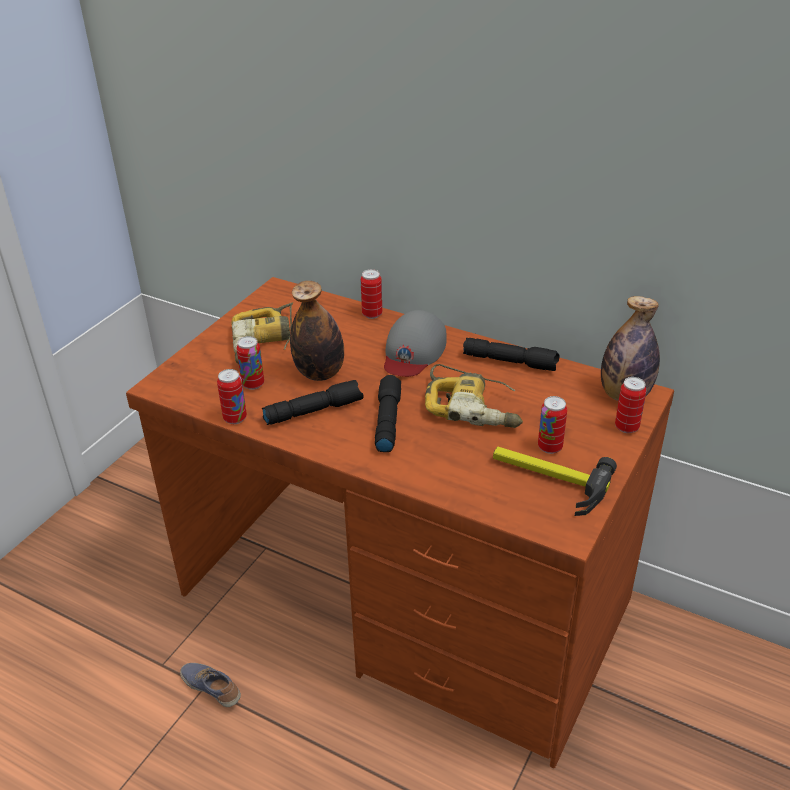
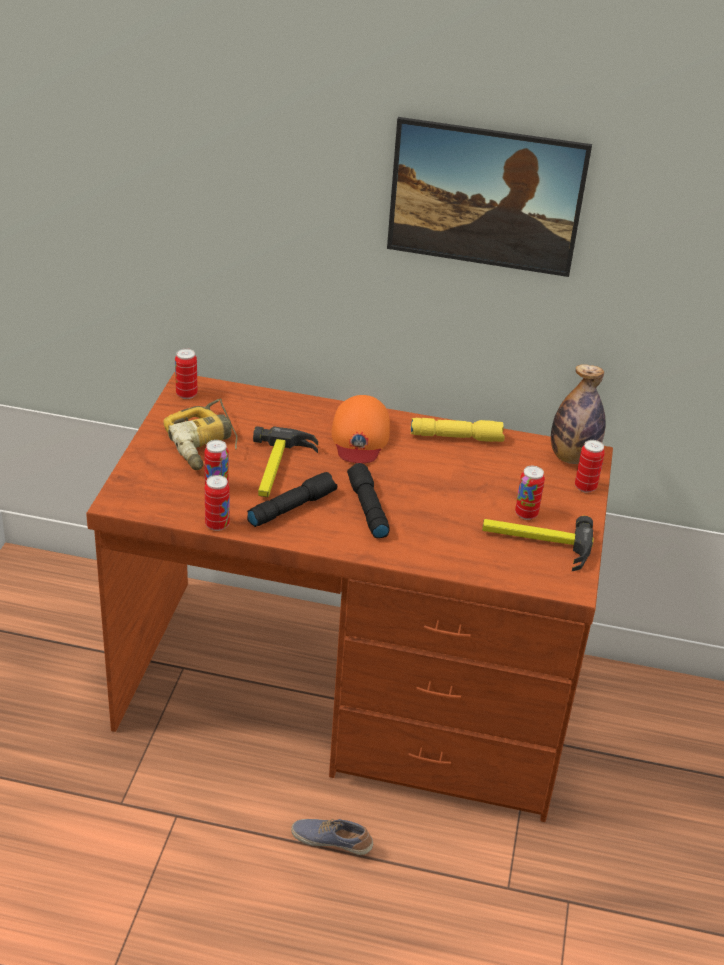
camera: 20 degrees left, 0 degrees up
shoe [180,663,241,707] -> shoe moved to [291,819,373,855]
bottle [290,281,344,381] -> hammer [253,426,318,497]
can [361,269,382,319] -> can moved to [175,348,197,399]
grey cap [384,310,447,377] -> orange cap [331,395,390,463]
power drill [425,364,523,428] -> none
black flashlight [463,338,560,371] -> yellow flashlight [411,418,505,442]
none -> picture [387,117,592,277]

